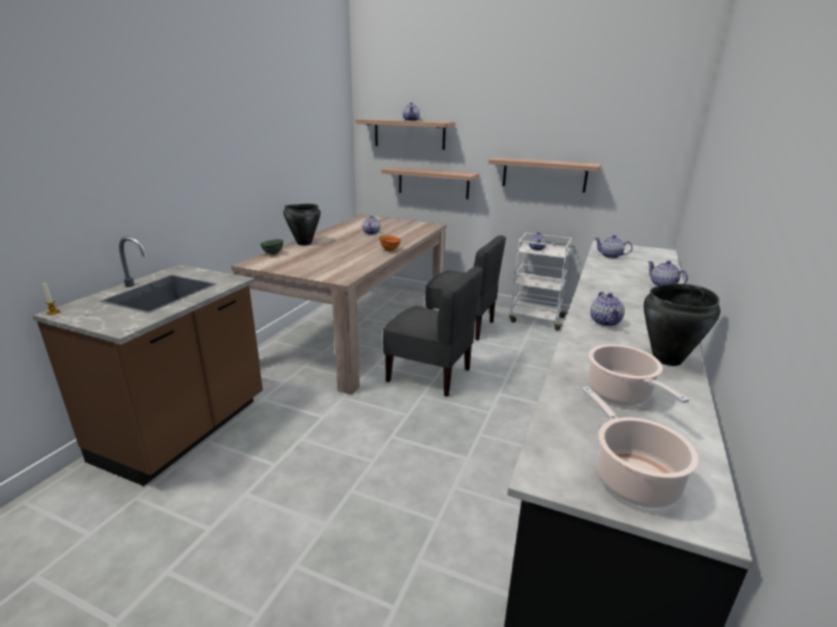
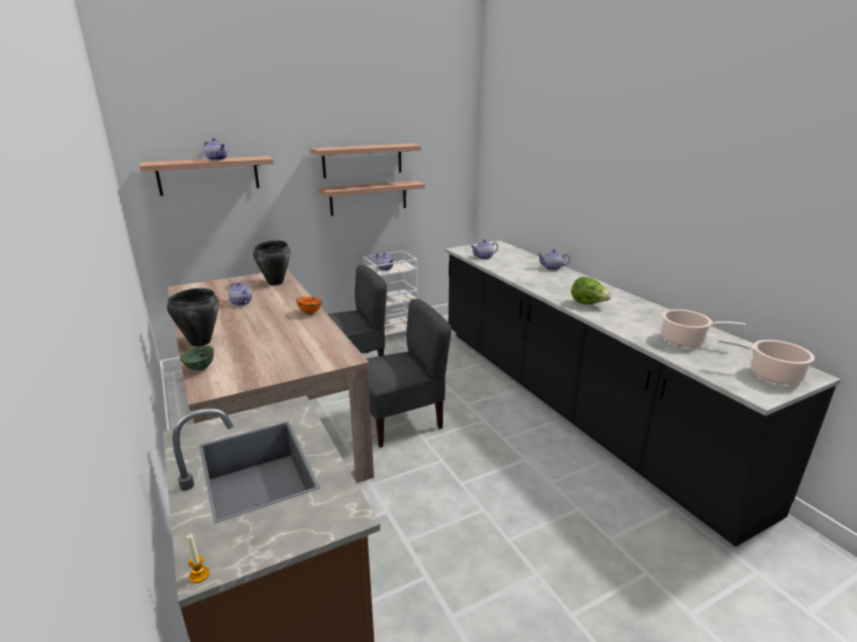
camera: 50 degrees left, 0 degrees up
shelf [381,167,479,199] -> shelf moved to [310,144,421,178]
teapot [590,292,625,326] -> lettuce [571,277,611,304]
black cooking pot [644,284,720,366] -> black cooking pot moved to [253,240,291,285]

